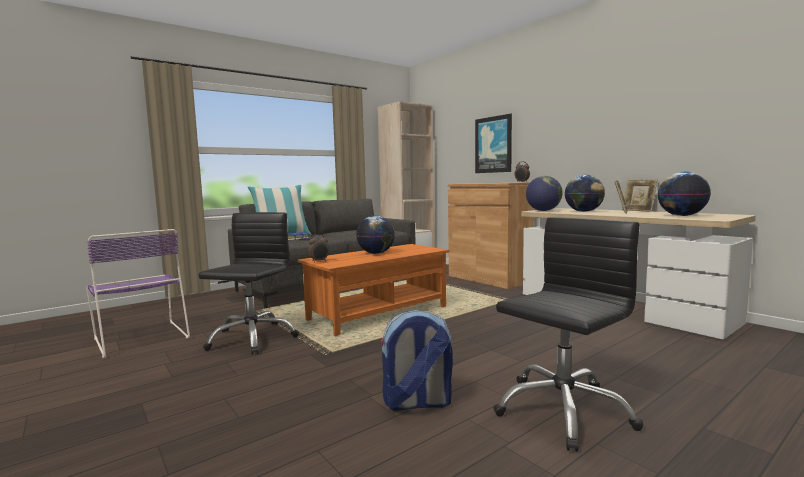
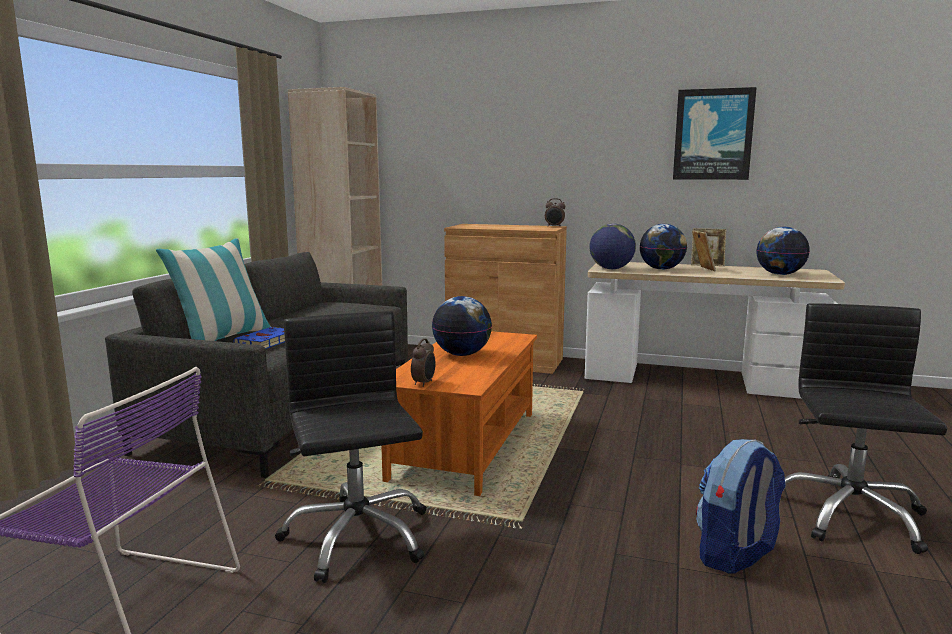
camera: 35 degrees left, 5 degrees up
picture [475,114,512,173] -> picture moved to [673,87,757,180]

